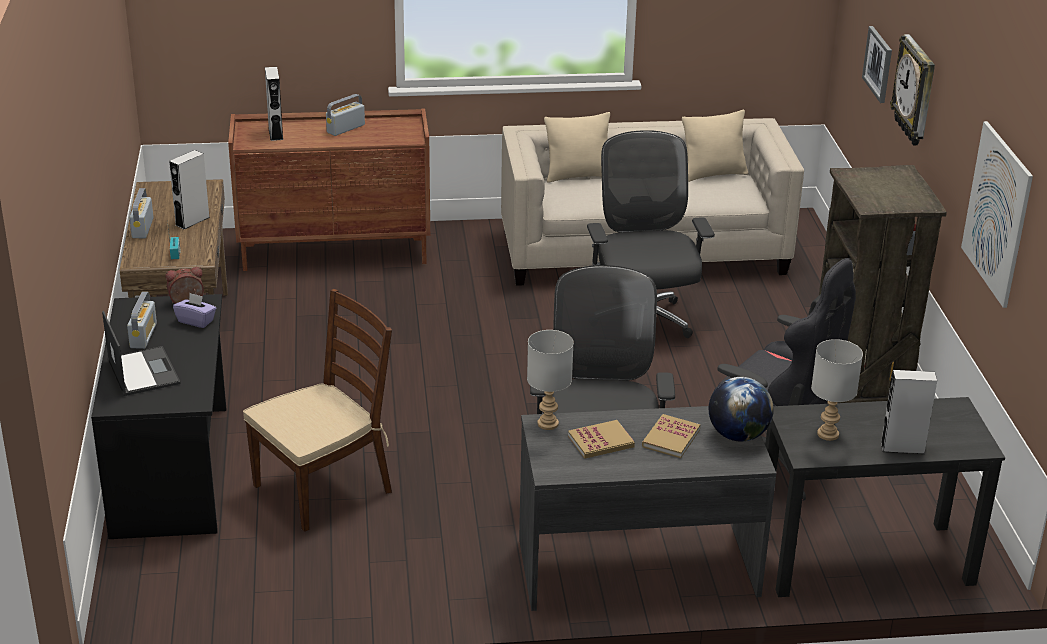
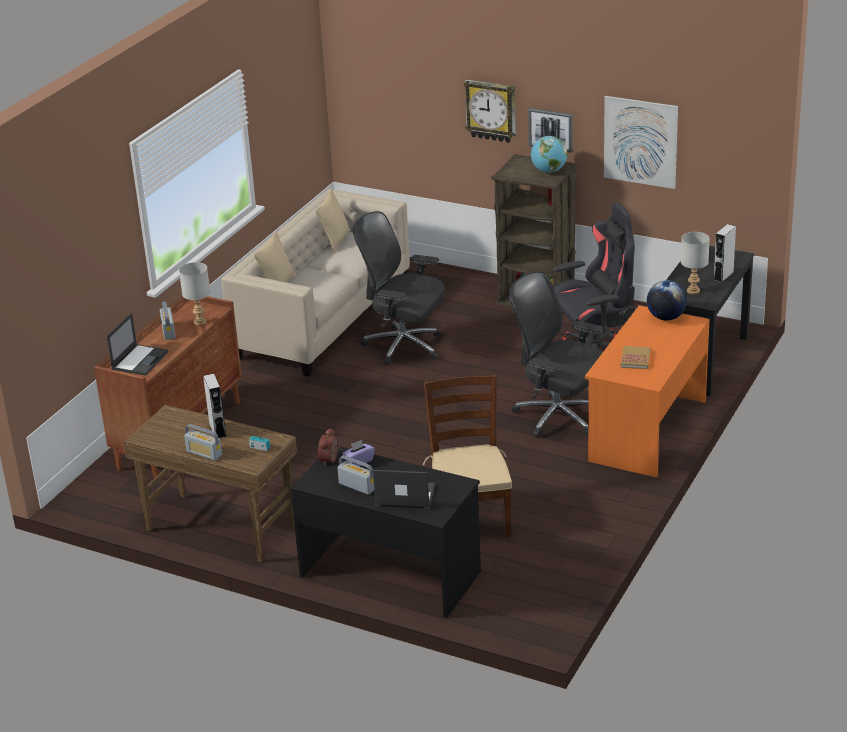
camera: 55 degrees left, 0 degrees up
grey speaker [265,67,283,141] -> laptop [107,313,169,375]
grey desk [519,406,776,611] -> orange desk [585,305,710,477]
grey table lamp [527,330,574,430] -> grey table lamp moved to [179,262,210,326]
book [642,414,701,458] -> none
picture [862,26,892,103] -> picture moved to [528,108,573,152]
none -> globe [531,136,567,173]

